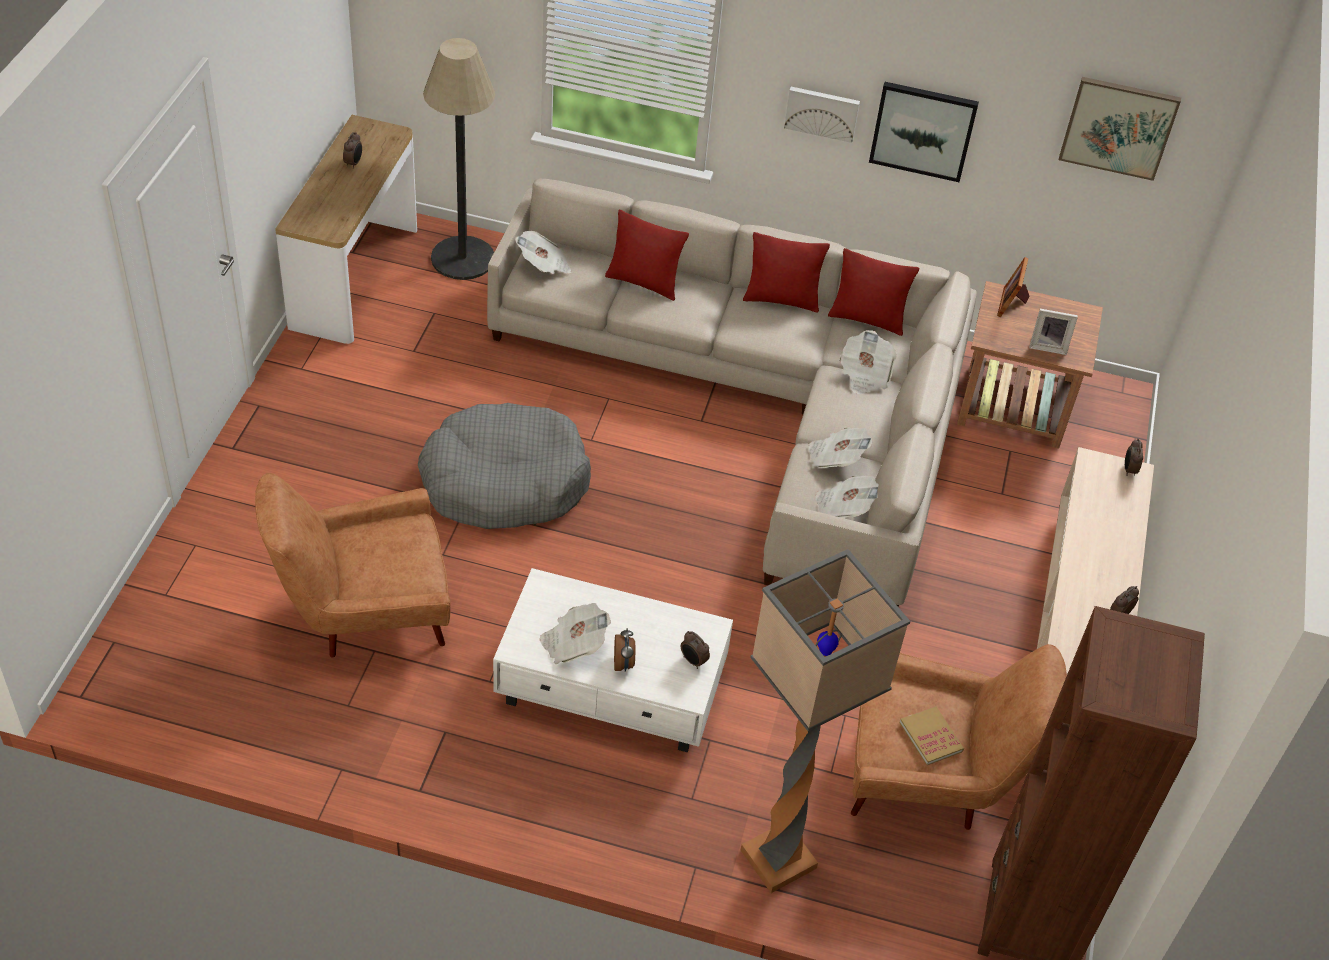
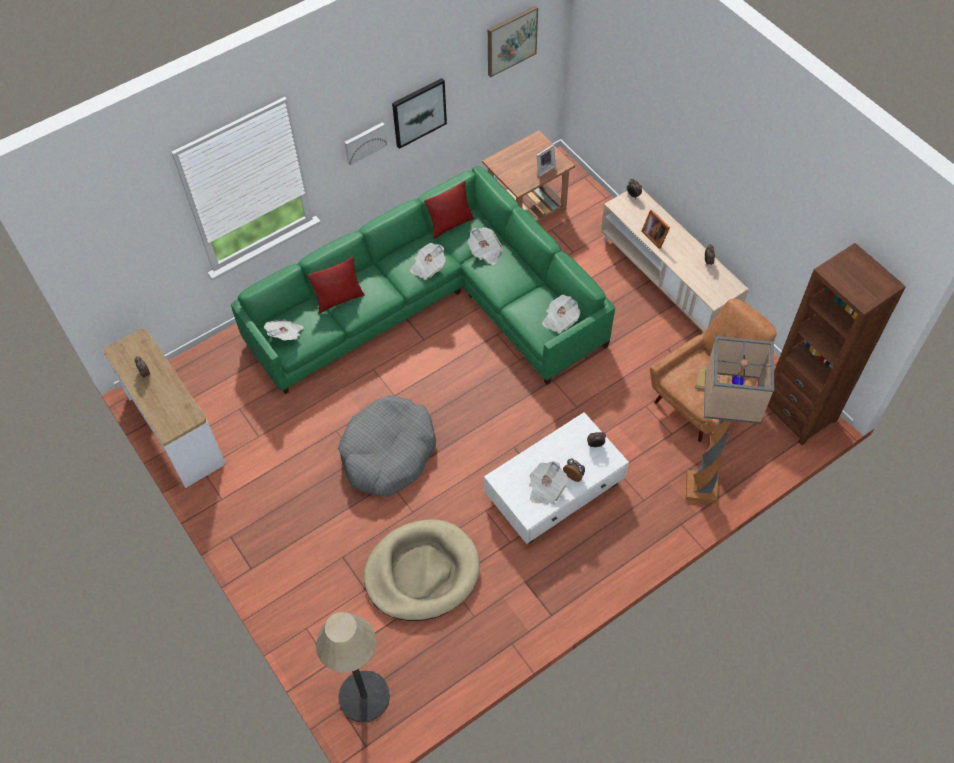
camera: 45 degrees left, 10 degrees up
brown armchair [255,473,451,657] -> beige dog bed [364,519,480,621]
floor lamp [423,38,495,280] -> floor lamp moved to [316,612,390,723]
beige sofa [487,179,977,607] -> green sofa [231,166,615,394]
red pillow [743,232,830,313] -> none
newspaper [808,428,872,468] -> newspaper moved to [410,243,446,280]
picture frame [997,257,1029,317] -> picture frame moved to [642,210,670,249]

